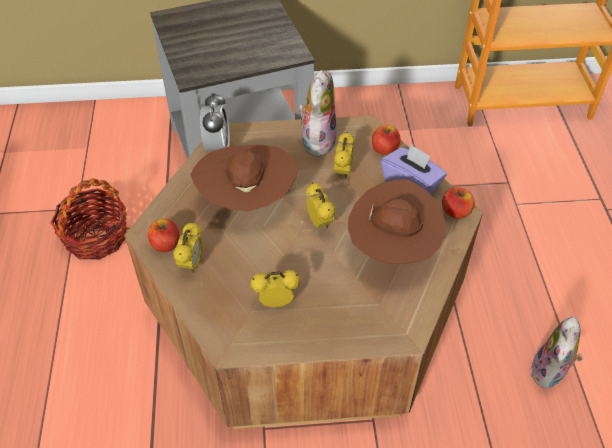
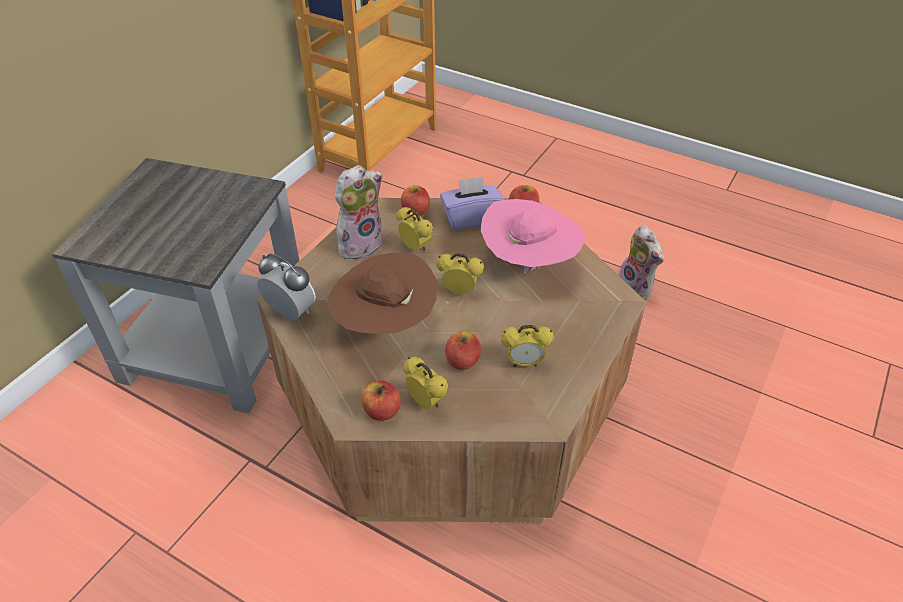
camera: 55 degrees left, 5 degrees down
basket [51,178,127,260] -> none
alarm clock [250,270,300,307] -> alarm clock turned 120 degrees counterclockwise [501,325,554,367]
plush toy [298,70,337,157] -> plush toy turned 90 degrees clockwise [335,165,383,259]
brown hat [348,179,445,264] -> pink hat [480,199,585,274]
none -> apple [445,331,481,370]

